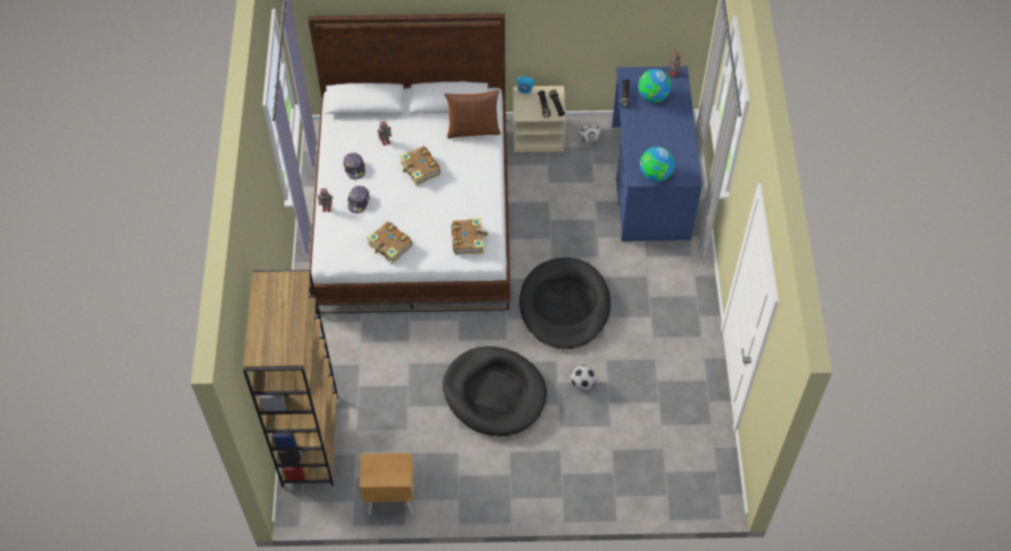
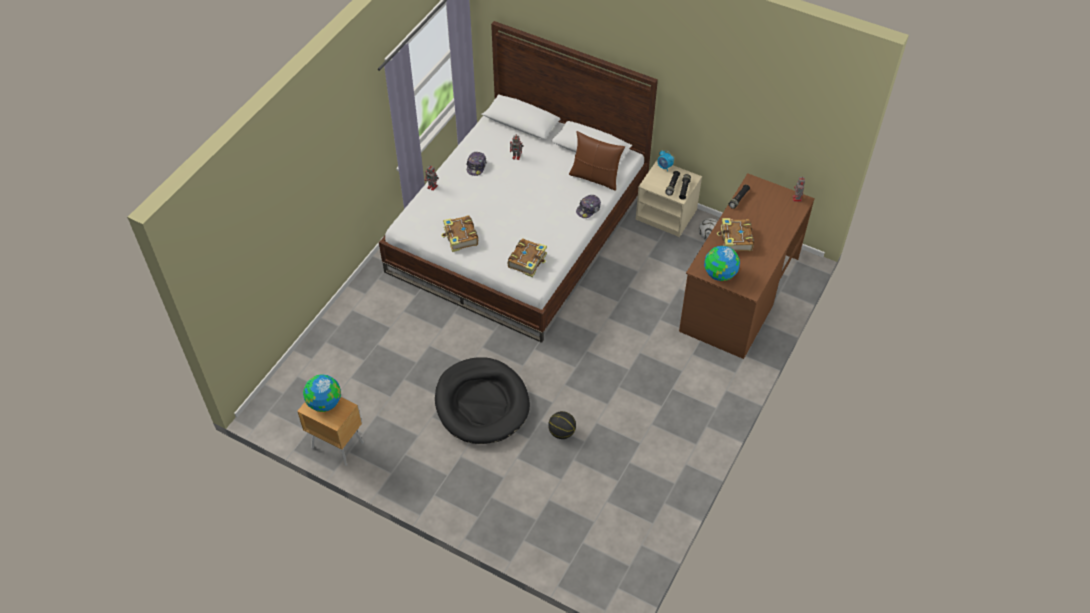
camera: 30 degrees right, 5 degrees down
brown bookcase [243,269,338,487] -> none
cap [348,186,370,213] -> cap moved to [576,195,601,218]
book [400,146,440,186] -> book moved to [717,218,754,252]
black dog bed [519,257,611,349] -> none
football [571,365,596,391] -> basketball [548,411,576,439]
blue desk [612,66,702,241] -> brown desk [679,173,815,359]
globe [638,69,672,103] -> globe moved to [303,374,341,412]

